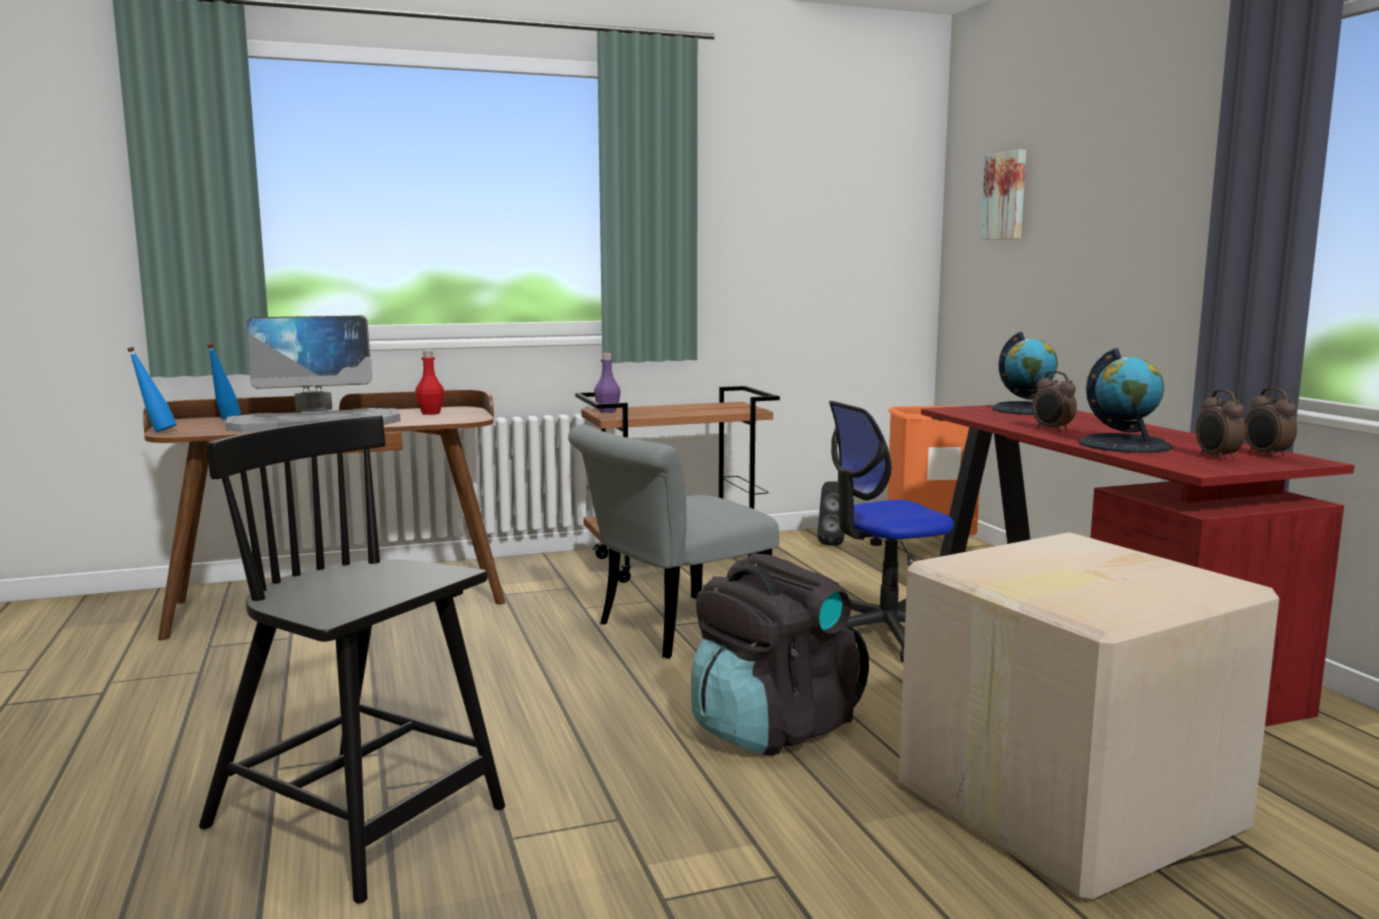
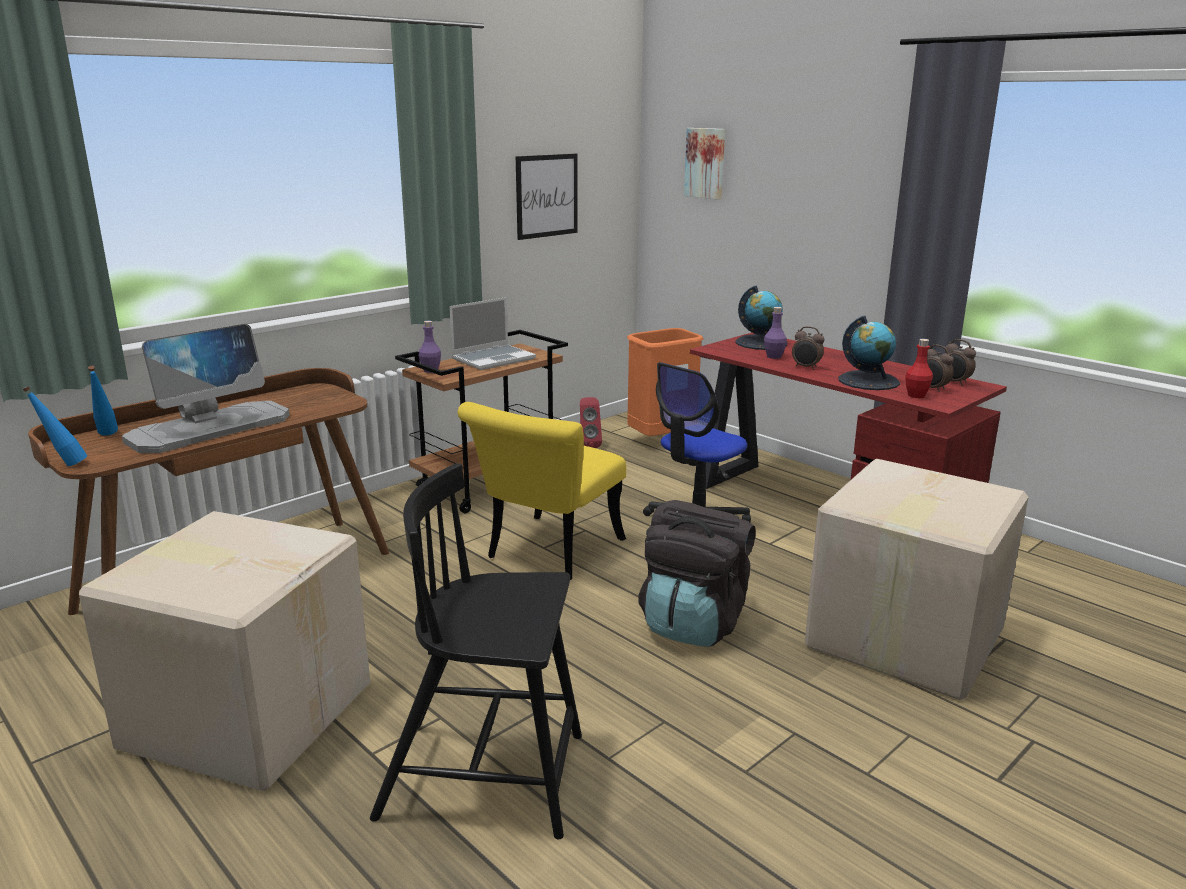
camera: 25 degrees left, 10 degrees up
red bottle [415,350,444,415] -> red bottle moved to [905,339,933,398]
grey chair [568,424,779,659] -> yellow chair [458,402,626,580]
black speaker [817,481,844,546] -> red speaker [580,397,602,448]
none -> cardboard box [79,511,370,791]
none -> laptop [449,297,536,370]
none -> picture [516,154,578,240]
none -> purple bottle [764,307,787,359]

